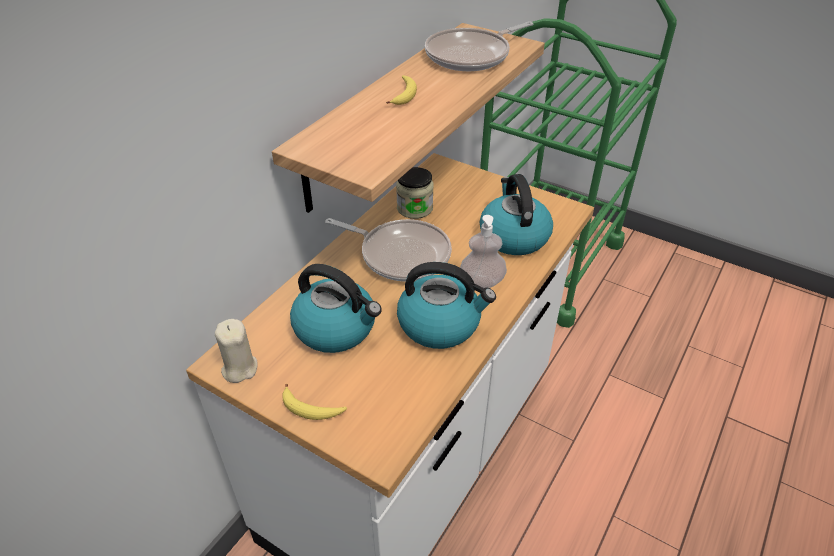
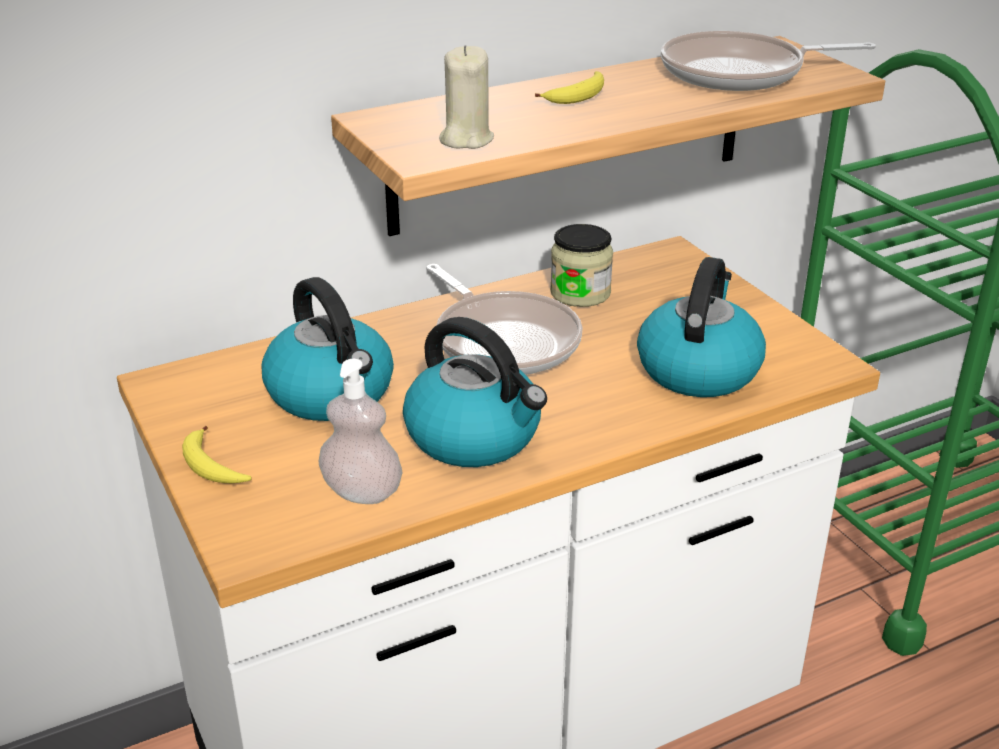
camera: 30 degrees right, 10 degrees down
beige candle [215,319,258,383] -> beige candle moved to [439,45,494,149]
soap dispenser [460,215,507,288] -> soap dispenser moved to [319,359,403,504]

